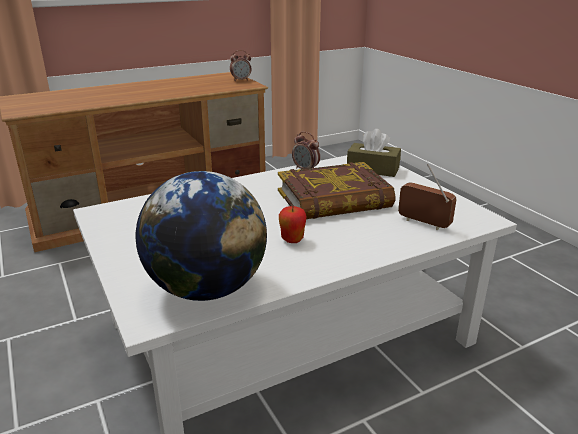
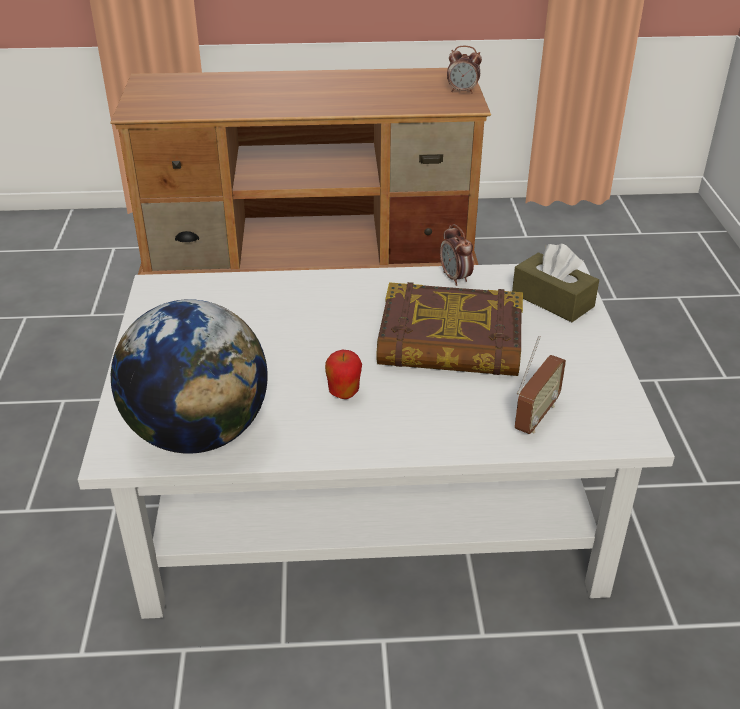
camera: 25 degrees right, 10 degrees up
radio [398,164,457,230] -> radio turned 60 degrees clockwise [515,336,566,434]

